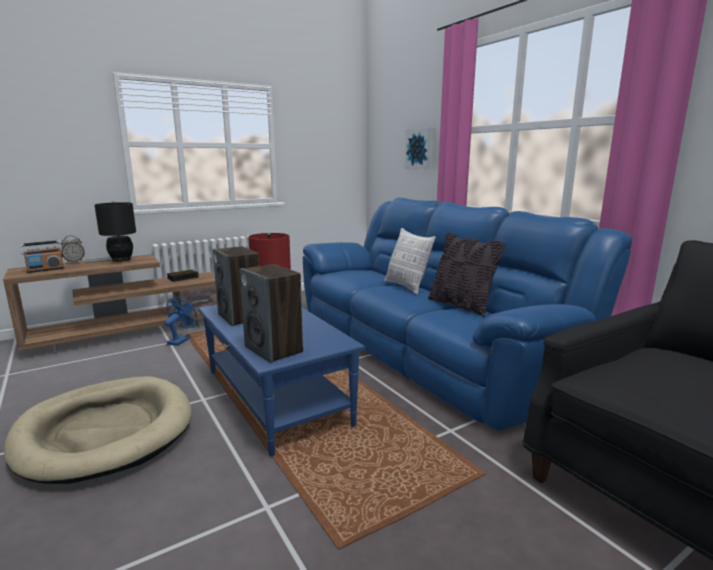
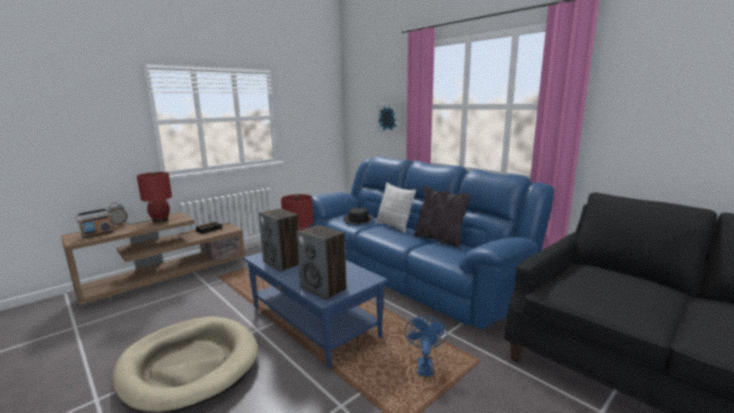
camera: 10 degrees left, 0 degrees up
black table lamp [94,201,136,262] -> red table lamp [137,172,172,222]
blue fan [165,297,197,346] -> blue fan moved to [404,316,448,376]
none -> black hat [343,208,374,224]

